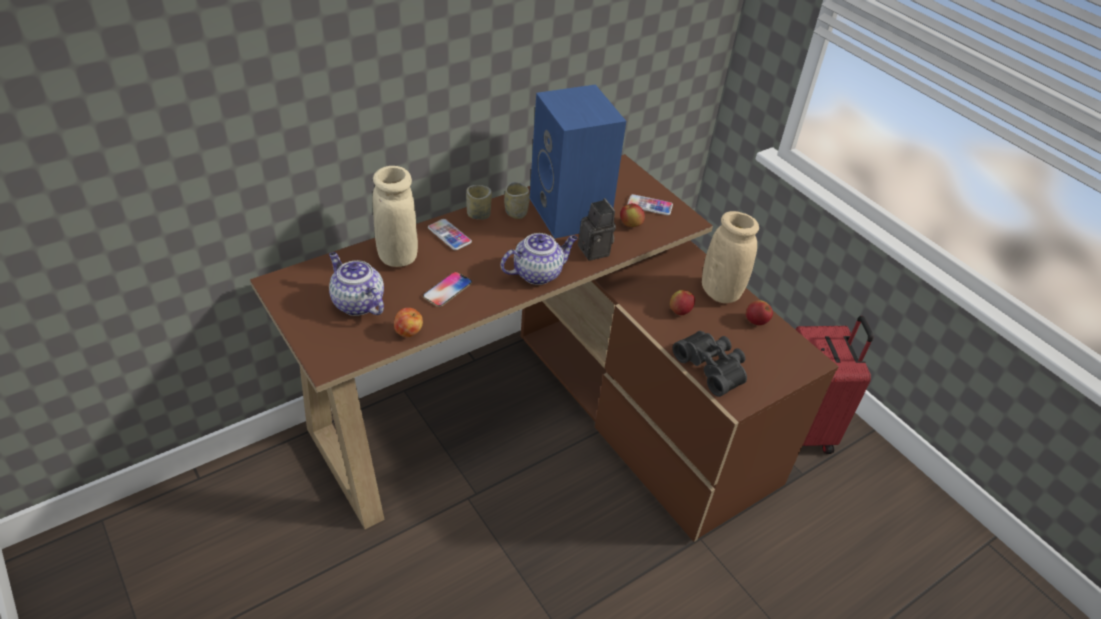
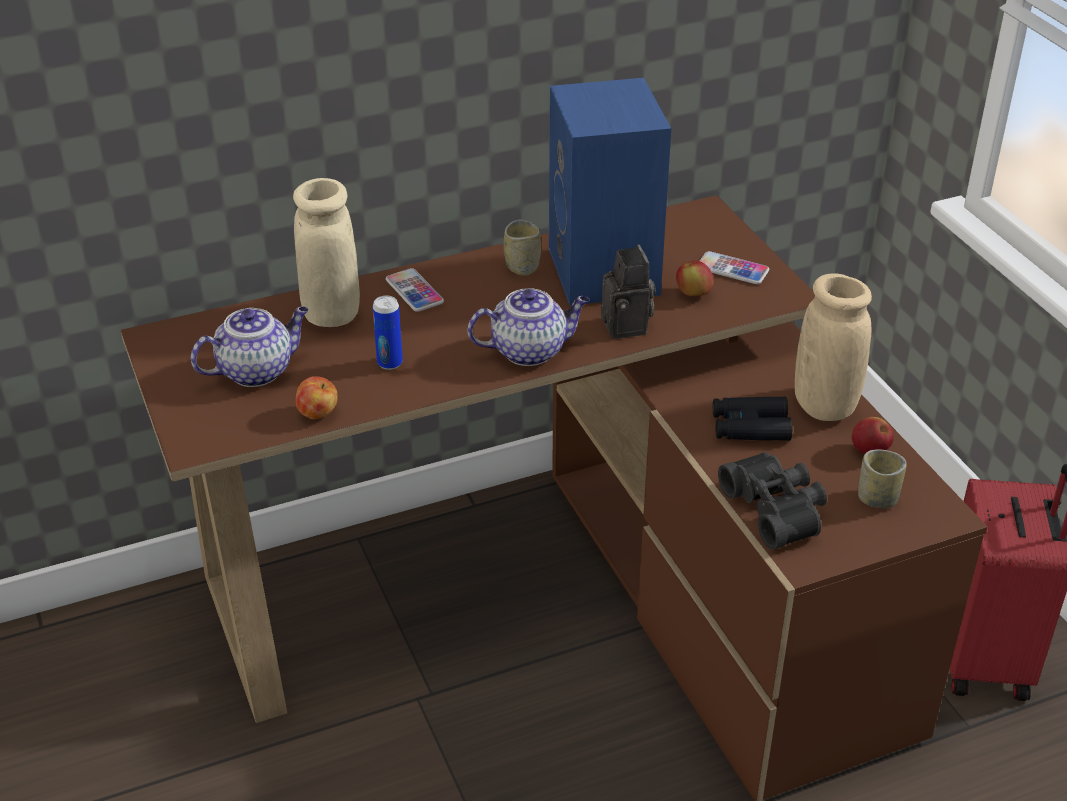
camera: 15 degrees right, 5 degrees down
teapot [329,252,384,316] -> teapot turned 90 degrees clockwise [191,307,309,387]
phone [423,272,472,307] -> can [373,296,403,370]
cup [466,185,492,220] -> cup moved to [858,449,907,508]
apple [670,290,695,315] -> black binoculars [713,397,792,441]

